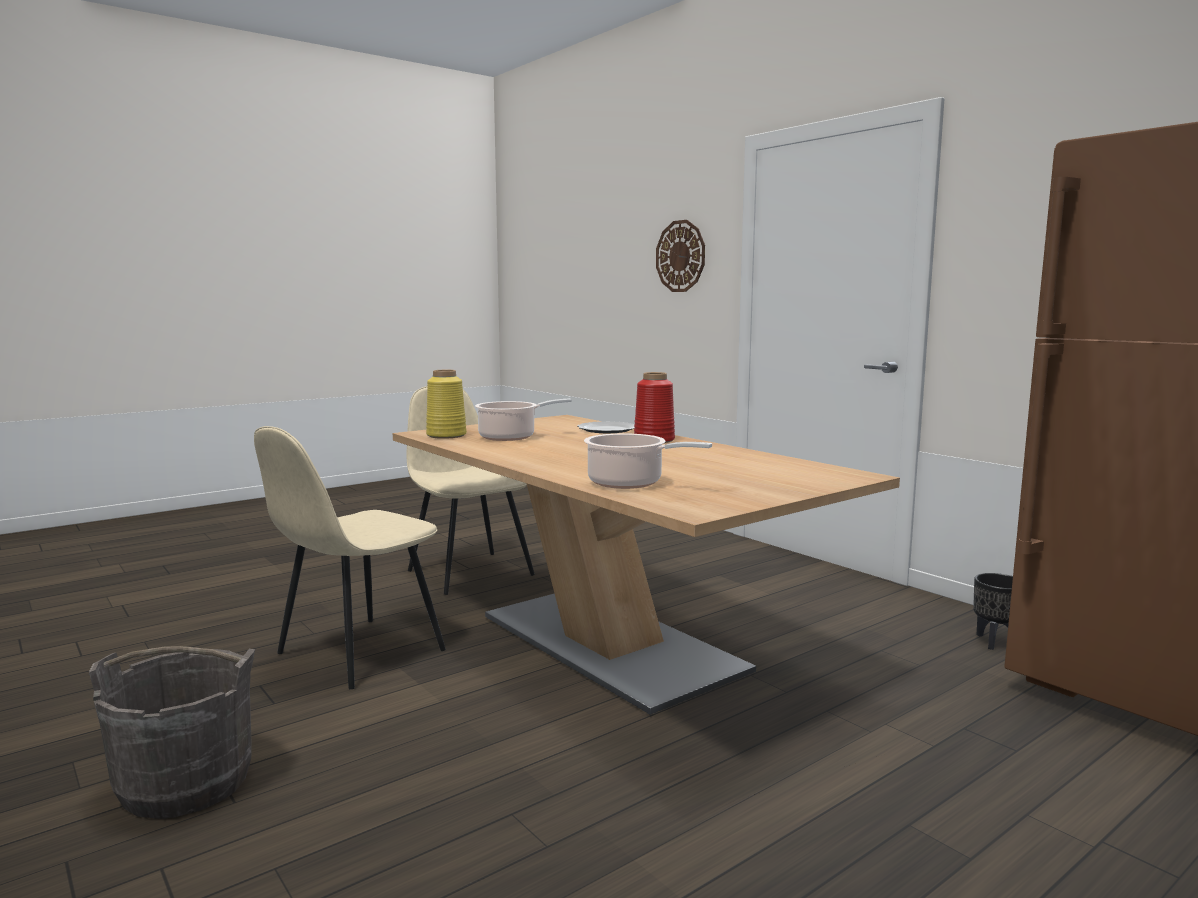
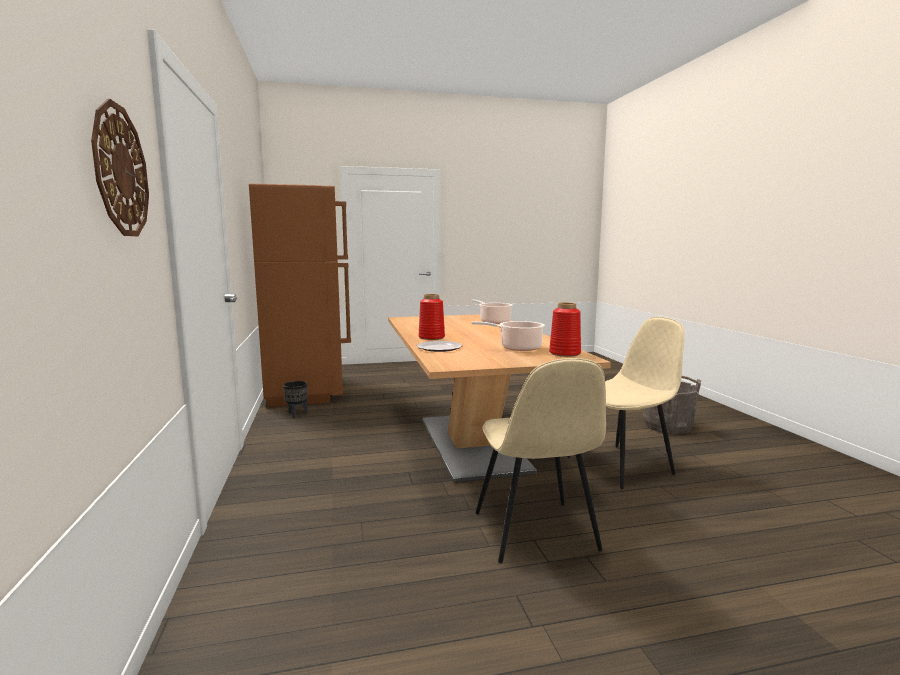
camera: 155 degrees left, 0 degrees up
yellow vase [426,370,467,439] -> red vase [549,302,581,357]

